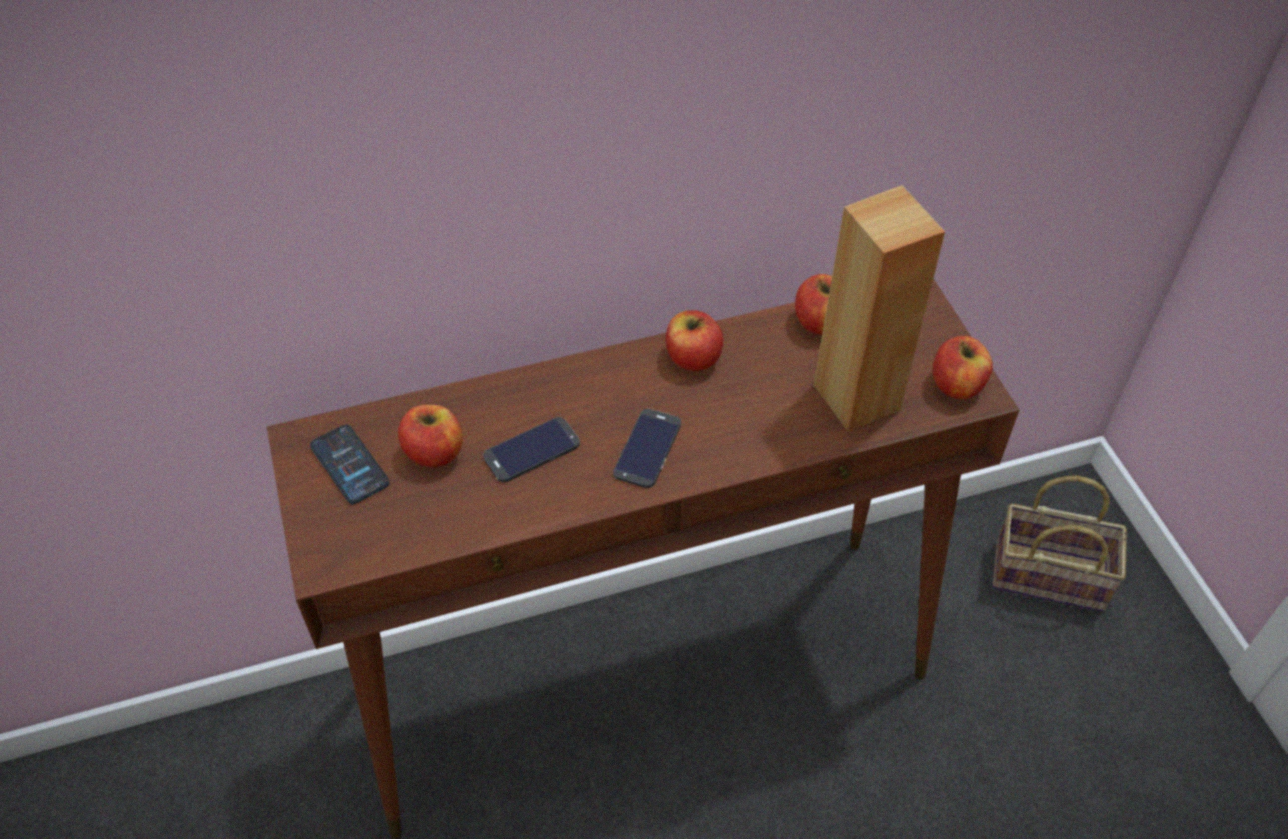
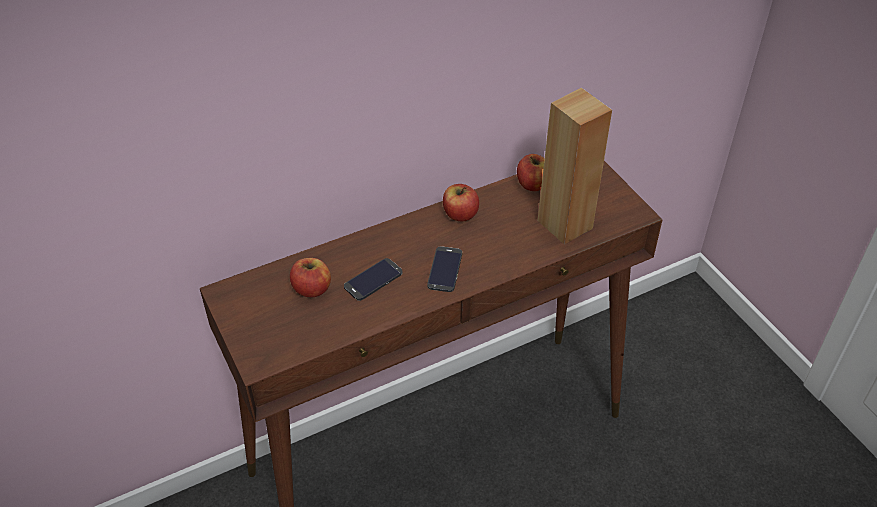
camera: 10 degrees left, 5 degrees down
phone [310,425,390,504] -> none
apple [933,336,993,399] -> none
basket [993,476,1127,612] -> none

